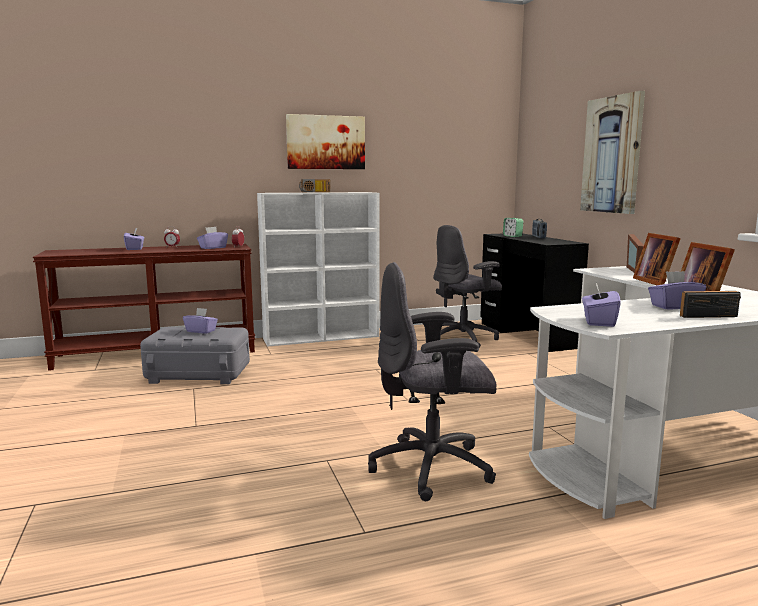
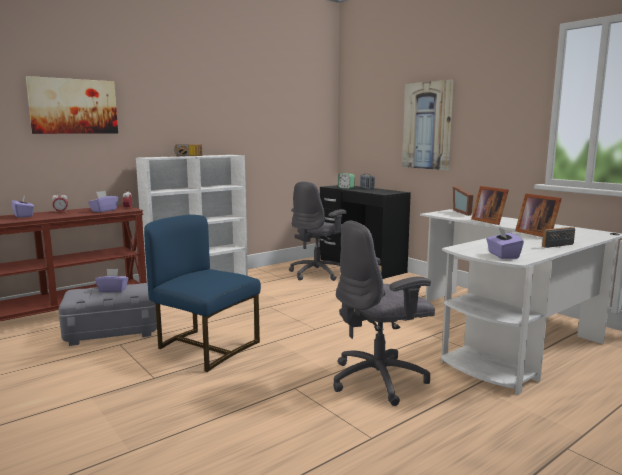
camera: 20 degrees left, 0 degrees up
picture [286,114,365,169] -> picture moved to [26,76,118,134]
purple tissue box [648,271,706,310] -> none
none -> blue chair [144,215,261,372]

